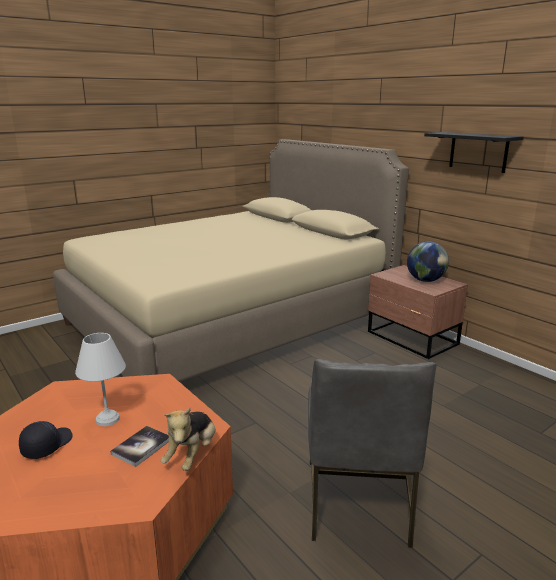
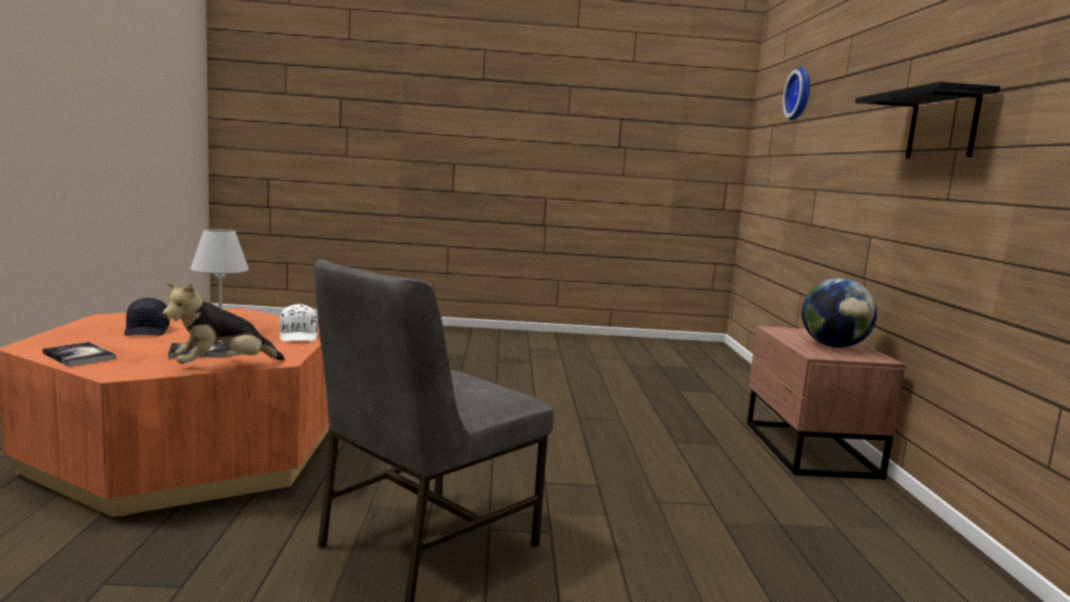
camera: 35 degrees right, 10 degrees down
black cap [19,421,73,459] -> black cap turned 105 degrees clockwise [124,298,170,336]
beige bed [53,139,409,382] -> none
none -> book [42,342,115,367]
none -> white cap [279,304,318,341]
none -> wall clock [782,67,810,120]

